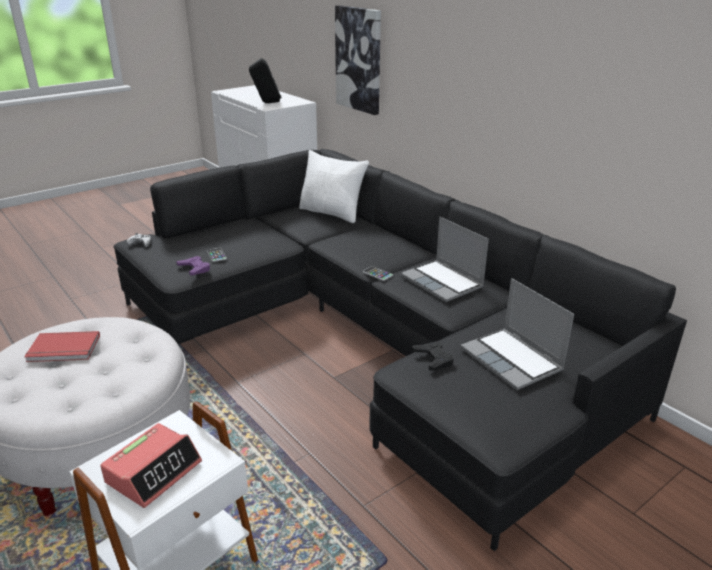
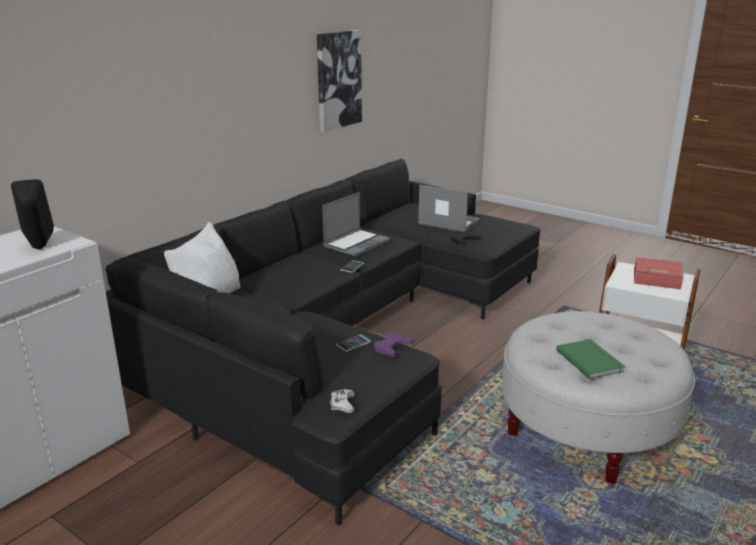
camera: 105 degrees left, 5 degrees down
red book [24,331,100,362] -> green book [556,339,625,379]
picture [335,5,381,115] -> picture moved to [317,30,362,132]
laptop [461,278,574,390] -> laptop turned 105 degrees counterclockwise [418,184,480,232]

